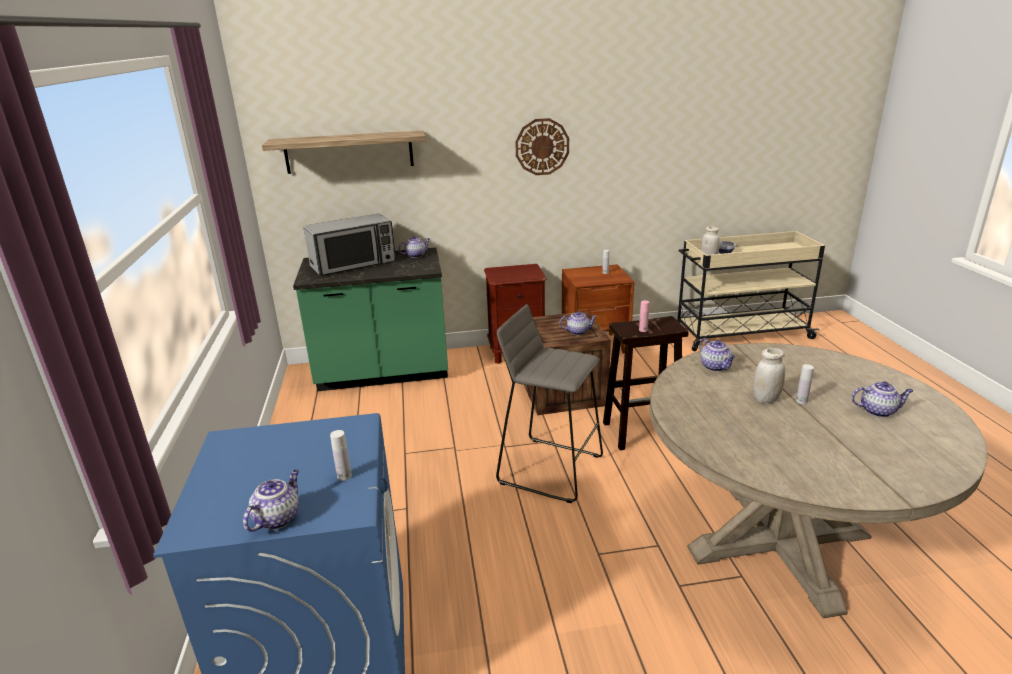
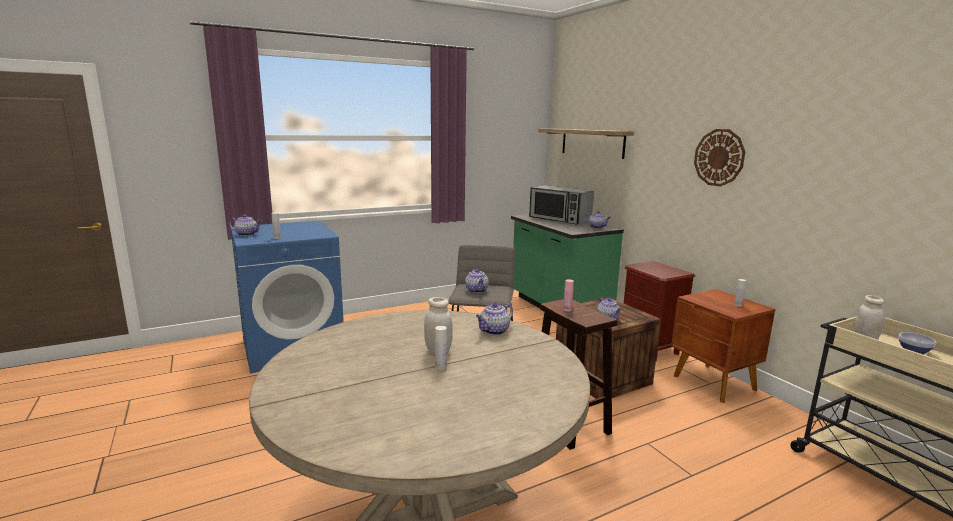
camera: 70 degrees right, 10 degrees down
teapot [851,381,914,417] -> teapot moved to [465,269,489,293]

